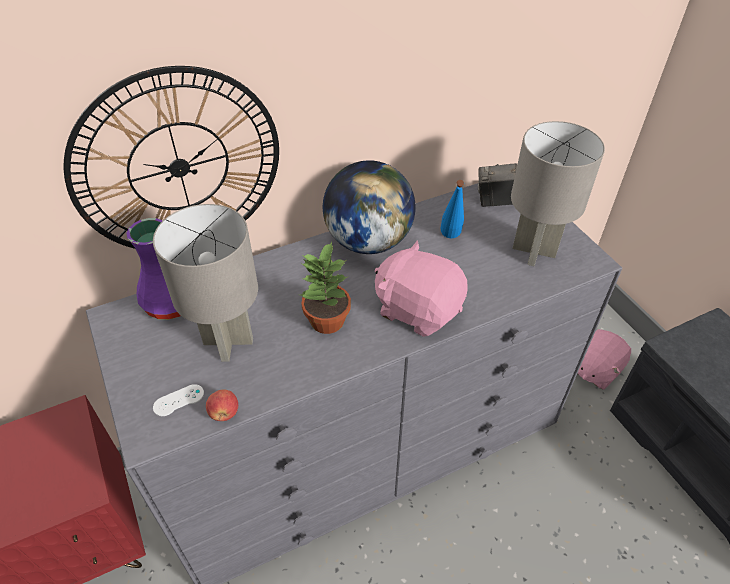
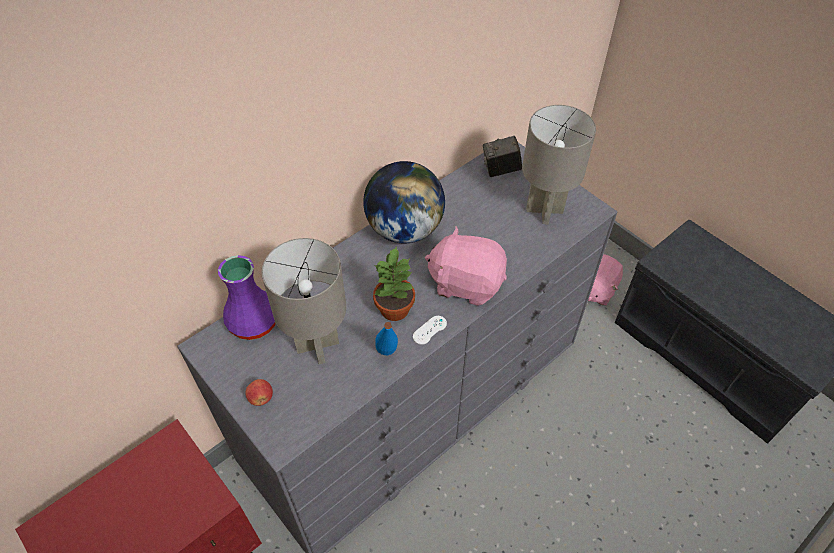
camera: 15 degrees left, 5 degrees up
wall clock [64,66,279,249] -> none
white game controller [153,384,204,416] -> white game controller moved to [413,316,447,345]
apple [206,390,238,421] -> apple moved to [245,379,273,406]
blue bottle [440,180,464,238] -> blue bottle moved to [375,322,398,355]

